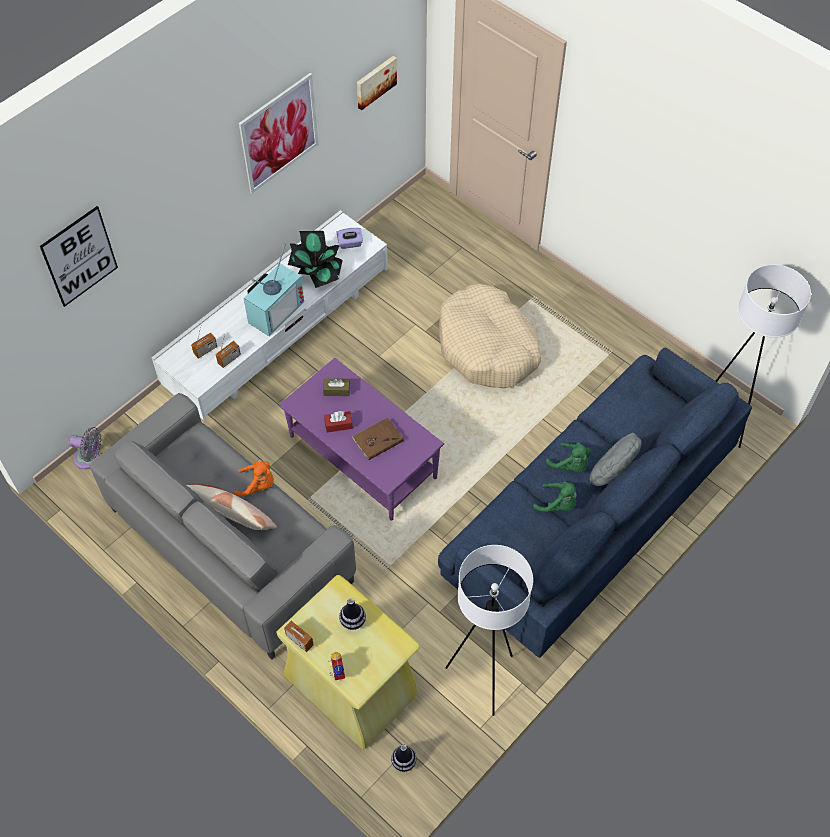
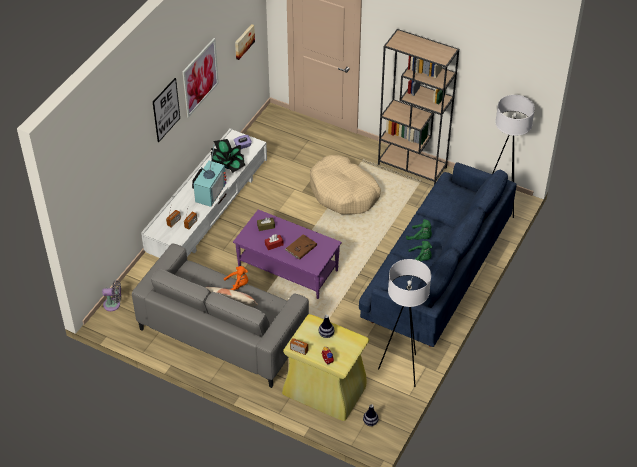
camera: 15 degrees left, 10 degrees down
picture [40,206,118,307] -> picture moved to [153,78,180,142]
grey pillow [590,433,642,486] -> none
none -> bookcase [378,29,459,185]

